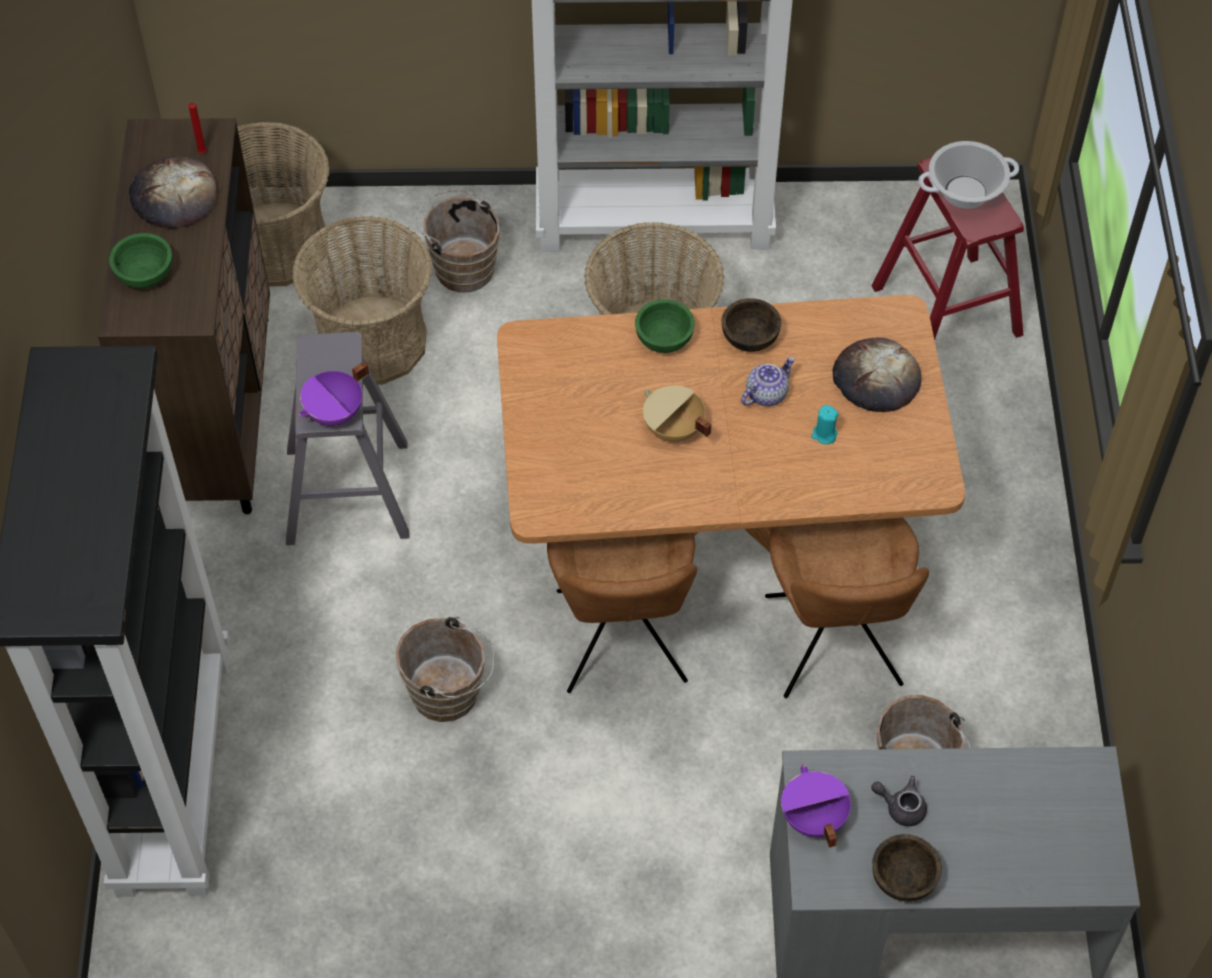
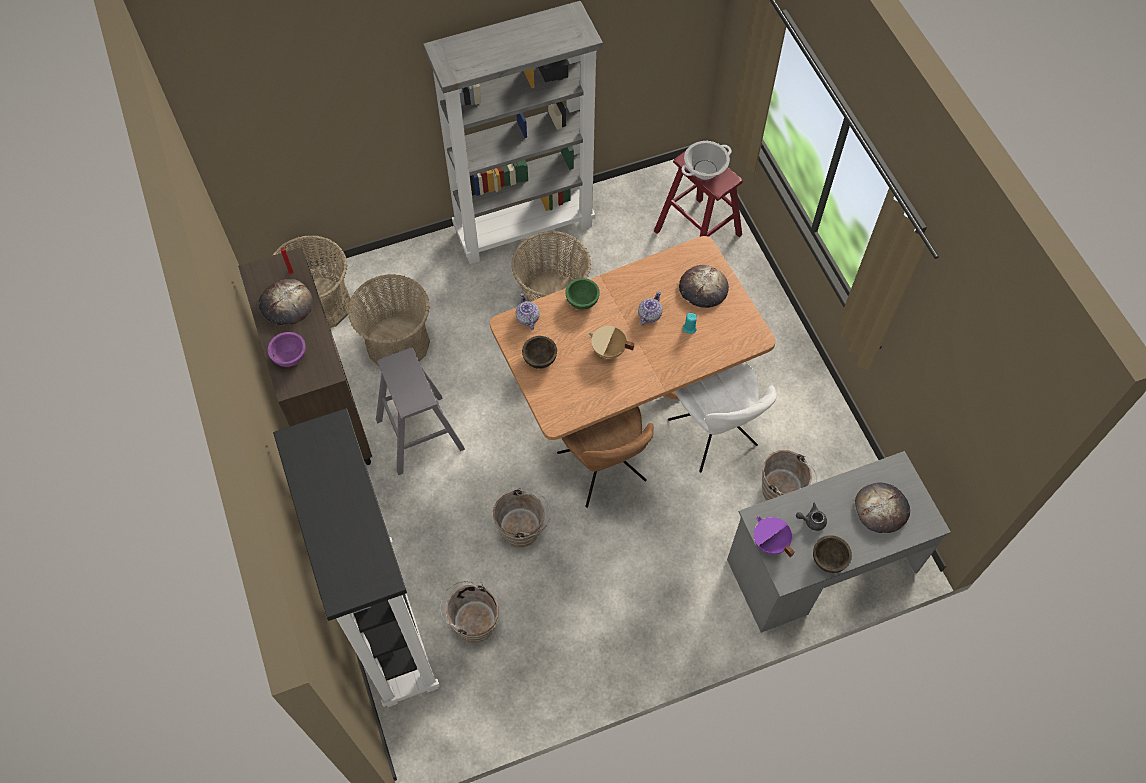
camera: 20 degrees left, 5 degrees up
green bowl [109,233,172,288] -> purple bowl [268,332,306,367]
purple cooking pot [299,362,369,426] -> none
brown bucket [416,190,500,293] -> brown bucket moved to [440,581,499,643]
brown bowl [722,298,781,352] -> brown bowl moved to [522,336,557,369]
brown chair [765,518,929,698] -> white chair [668,362,777,472]
none -> teapot [516,293,540,330]
none -> bread [855,483,910,533]

